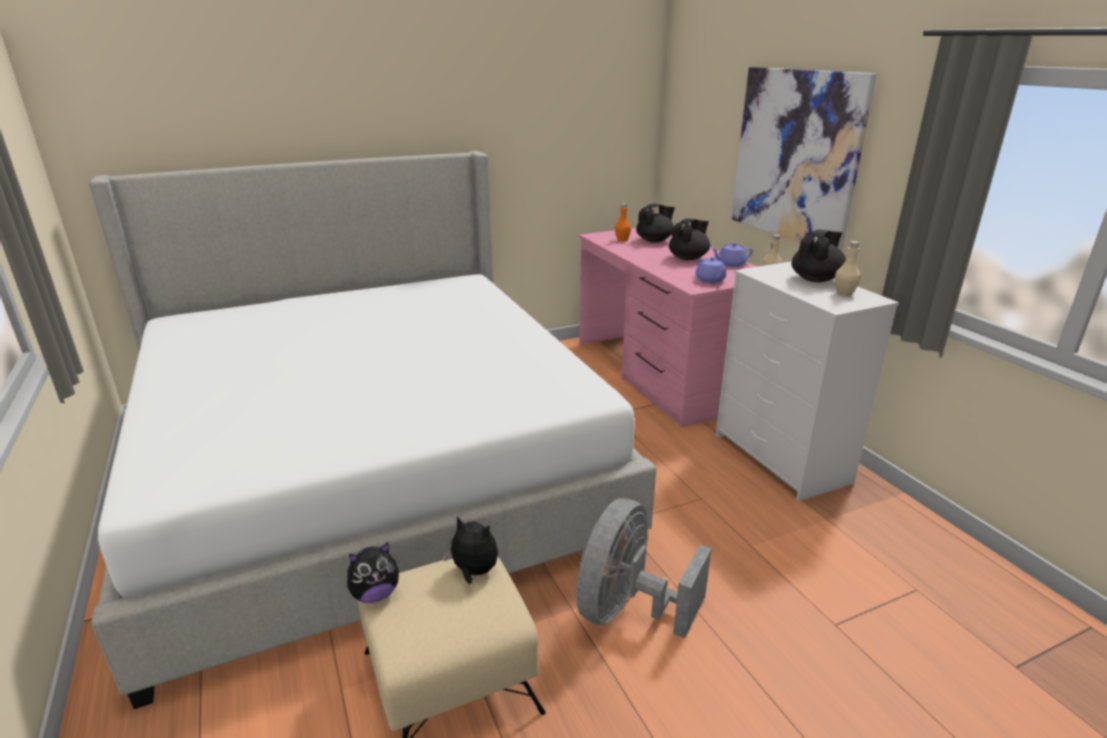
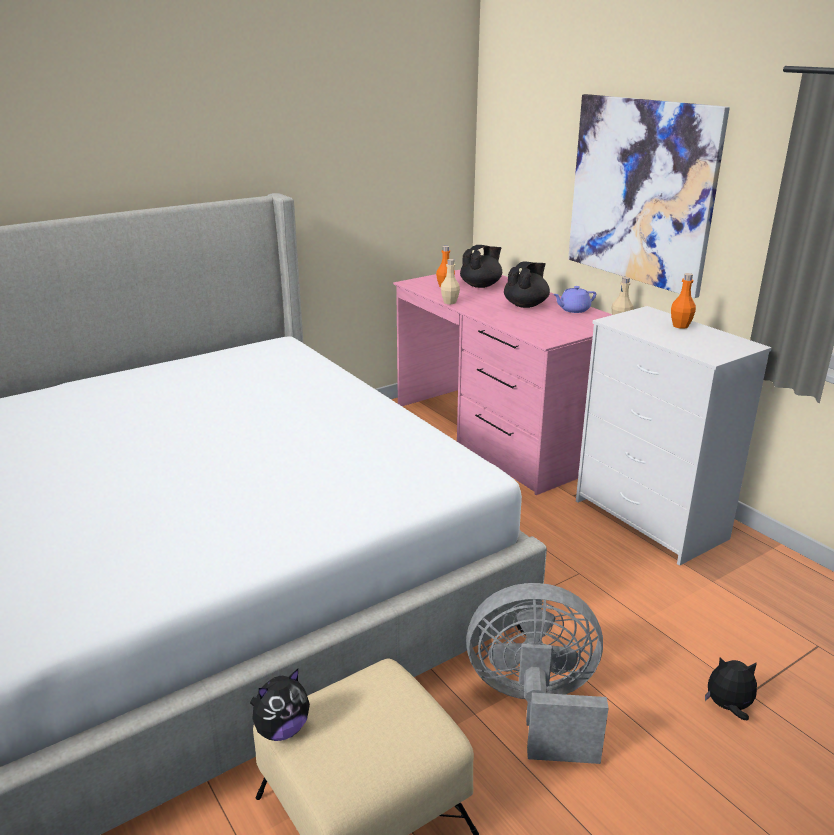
camera: 10 degrees left, 0 degrees up
plush toy [442,516,498,584] -> plush toy moved to [705,657,757,720]
grey fan [576,498,712,638] -> grey fan turned 75 degrees clockwise [466,583,609,764]
purple teapot [695,257,728,283] -> none
black teapot [791,230,846,282] -> orange bottle [671,273,696,329]
beige bottle [835,241,861,296] -> beige bottle moved to [441,259,460,304]

